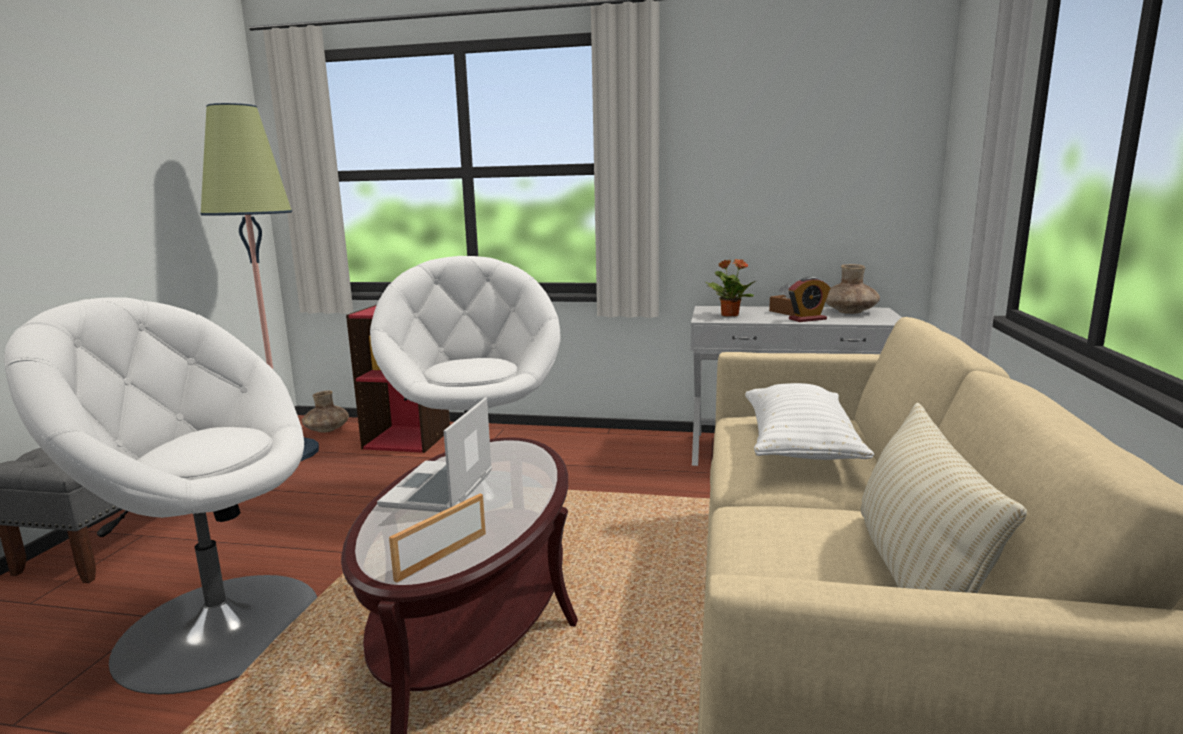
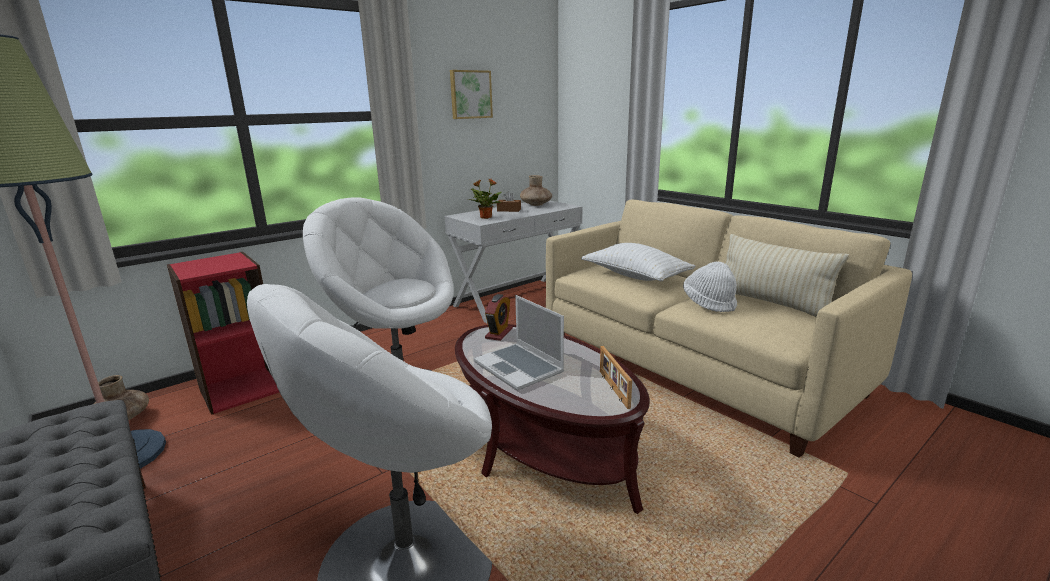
camera: 50 degrees left, 5 degrees up
alarm clock [788,277,830,322] -> alarm clock moved to [485,294,513,341]
none -> picture [450,70,493,119]
none -> white hat [683,262,737,312]

